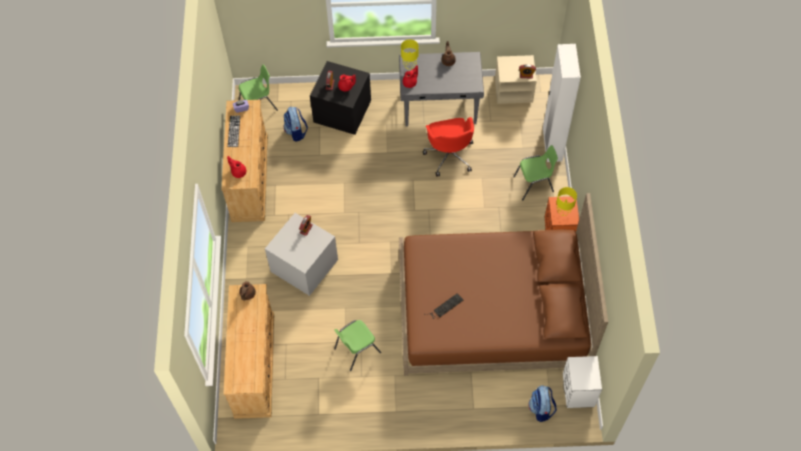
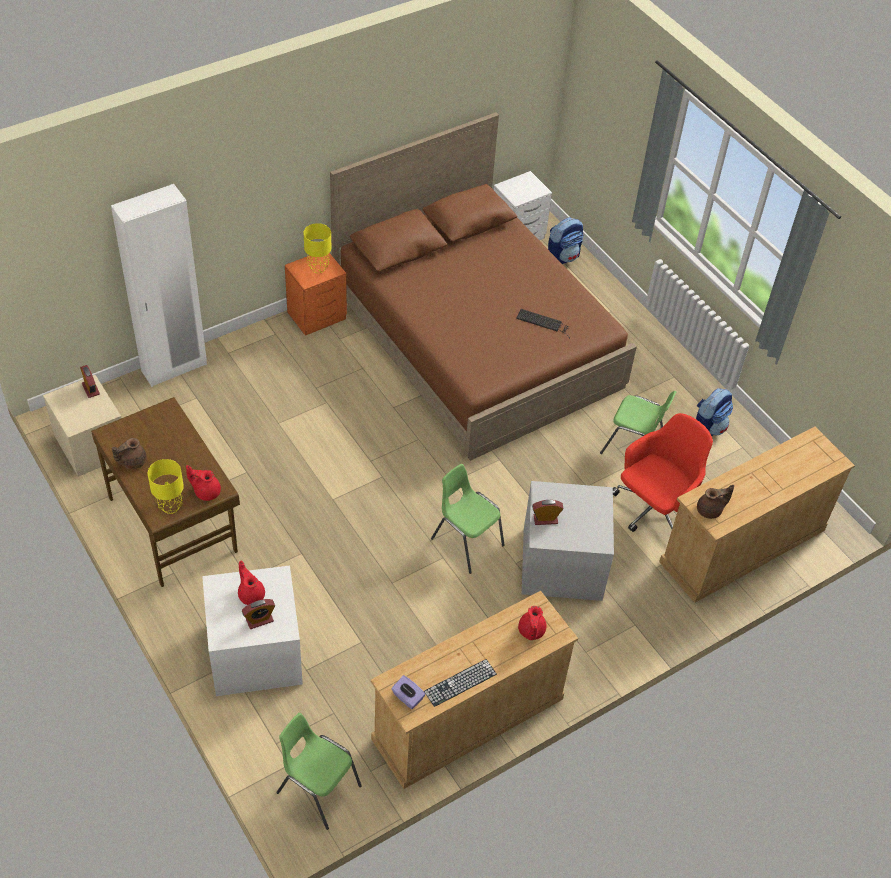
camera: 125 degrees left, 10 degrees down
backpack [284,107,308,142] -> backpack moved to [696,388,733,436]
black storage box [310,61,371,135] -> white storage box [202,566,303,696]
grey desk [399,52,484,127] -> brown desk [91,397,240,587]
red office chair [423,117,474,177] -> red office chair moved to [613,413,713,532]
green chair [513,145,558,200] -> green chair moved to [431,464,505,574]

